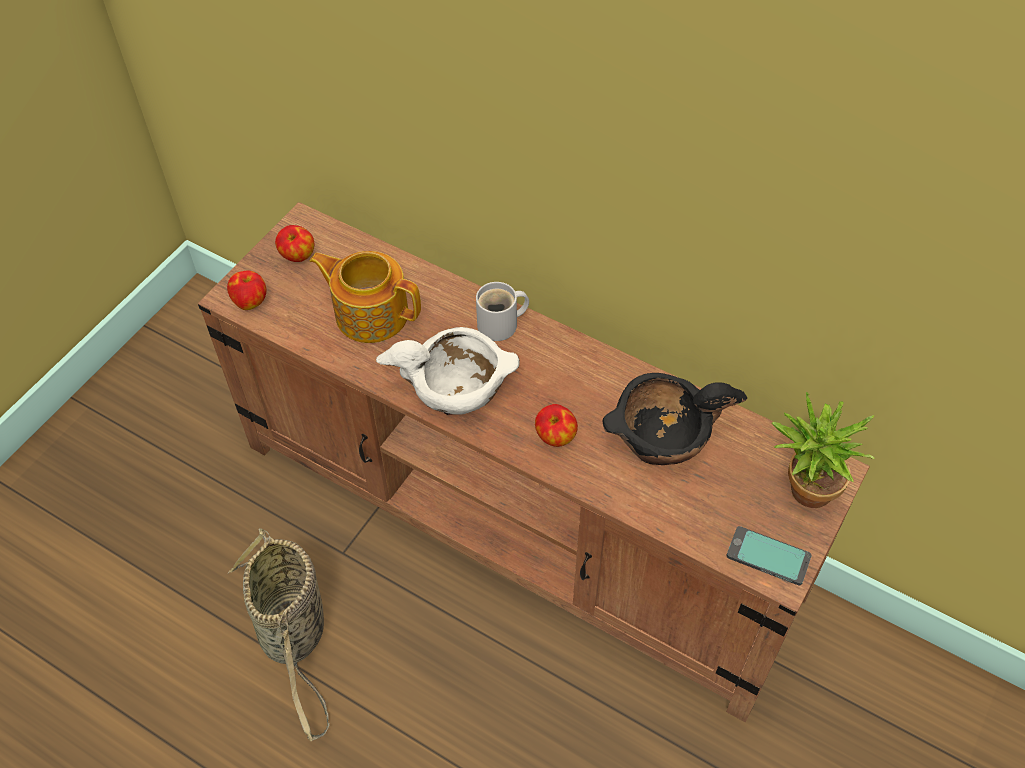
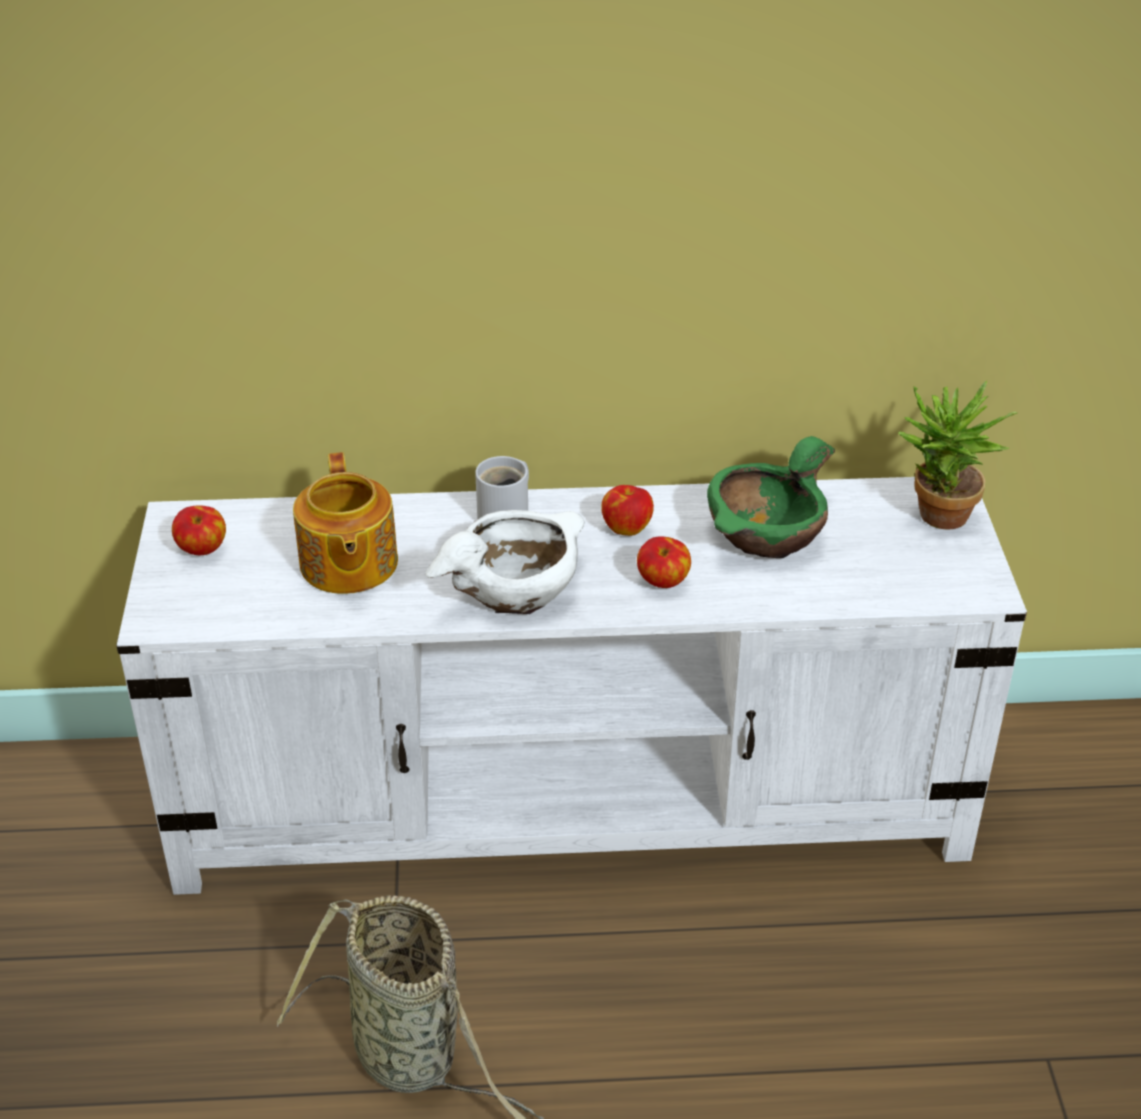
camera: 35 degrees left, 15 degrees down
brown tv stand [198,202,870,722] -> white tv stand [116,477,1027,895]
apple [227,271,266,310] -> apple moved to [601,485,654,536]
teapot [310,251,421,343] -> teapot turned 90 degrees counterclockwise [293,452,398,594]
black bowl [602,373,747,465] -> green bowl [707,436,835,558]
phone [726,526,812,585] -> none

